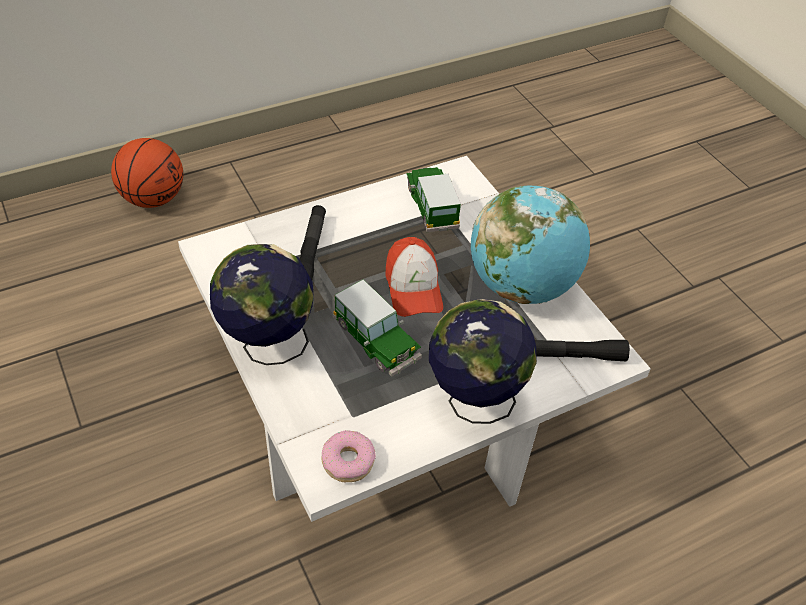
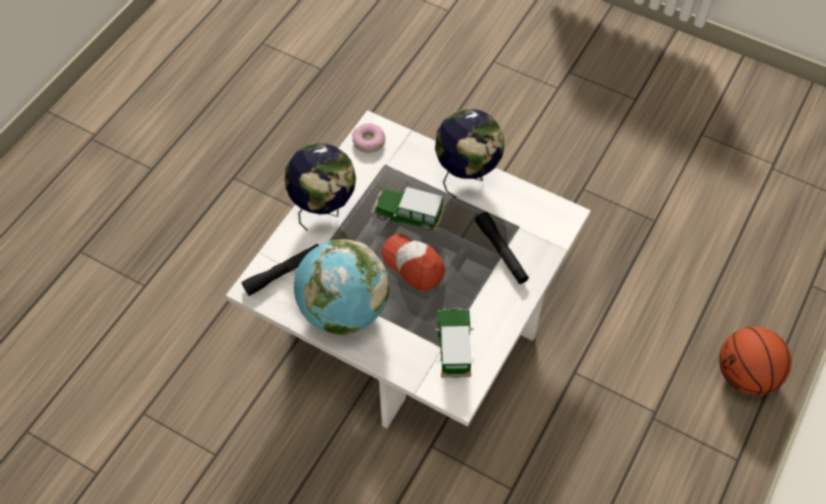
camera: 150 degrees right, 10 degrees up
toy car [407,167,461,232] -> toy car turned 135 degrees counterclockwise [435,308,473,378]

